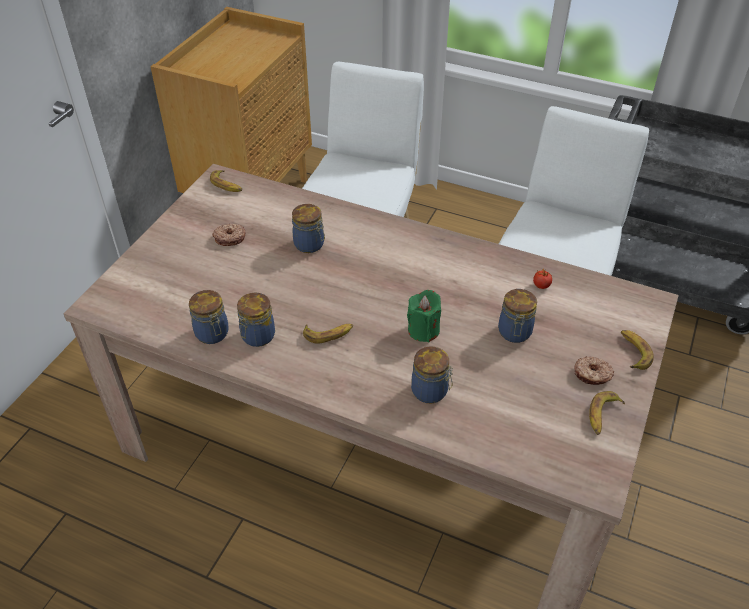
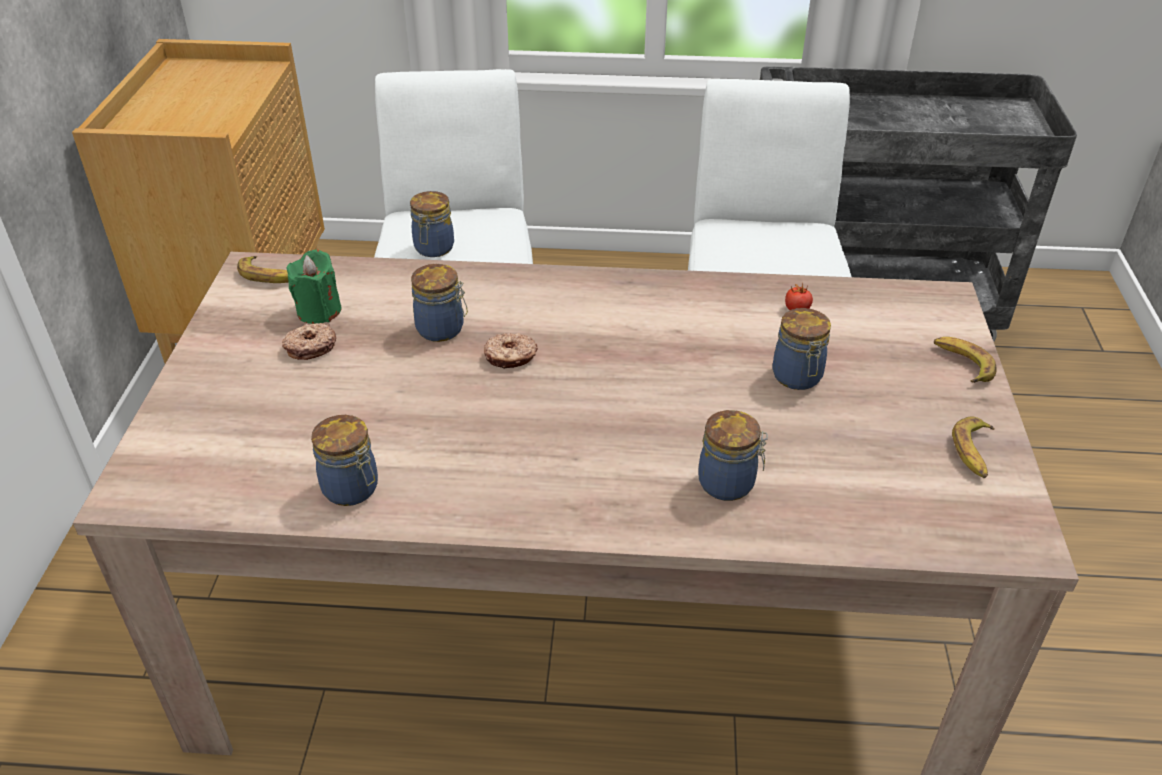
camera: 20 degrees left, 5 degrees down
jar [237,293,275,347] -> jar moved to [410,191,454,257]
banana [303,324,353,344] -> none
green candle [407,290,441,342] -> green candle moved to [286,250,341,324]
donut [574,356,614,385] -> donut moved to [484,333,538,369]

